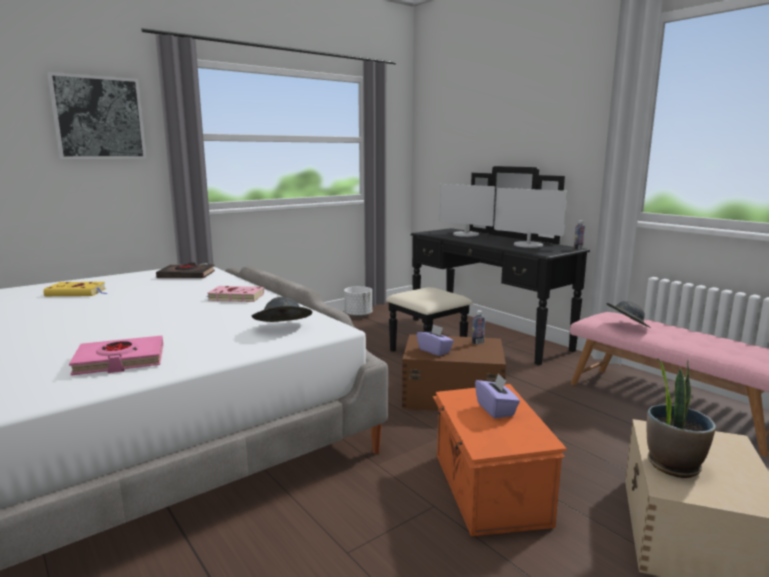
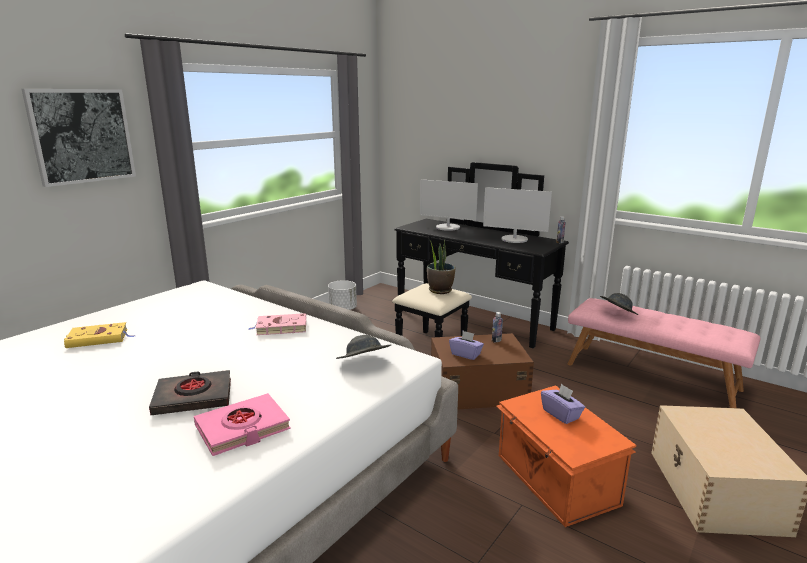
camera: 15 degrees left, 5 degrees up
black book [156,262,215,278] -> black book moved to [149,370,231,415]
potted plant [646,358,716,478] -> potted plant moved to [427,239,456,294]

